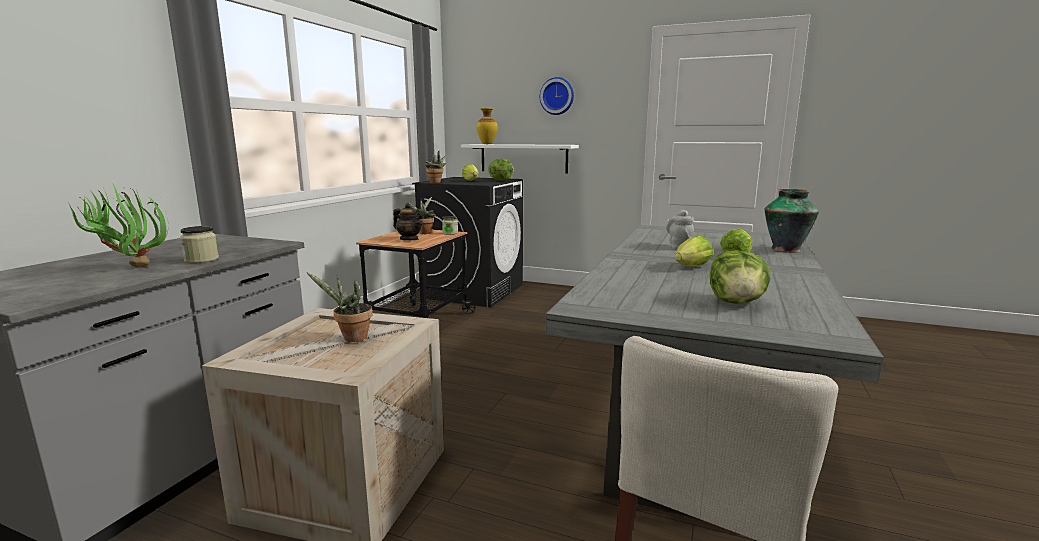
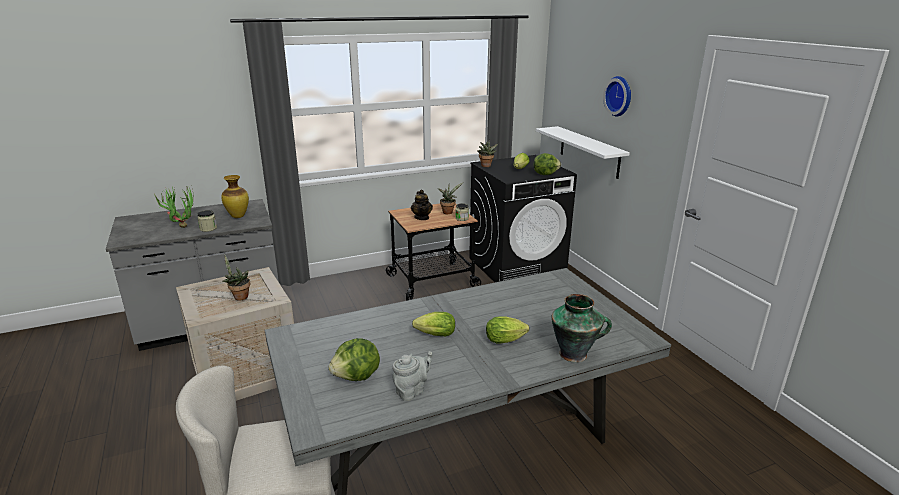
camera: 45 degrees right, 10 degrees up
vase [477,108,498,144] -> vase moved to [221,175,249,218]
grey teapot [666,209,694,250] -> grey teapot moved to [392,351,432,401]

